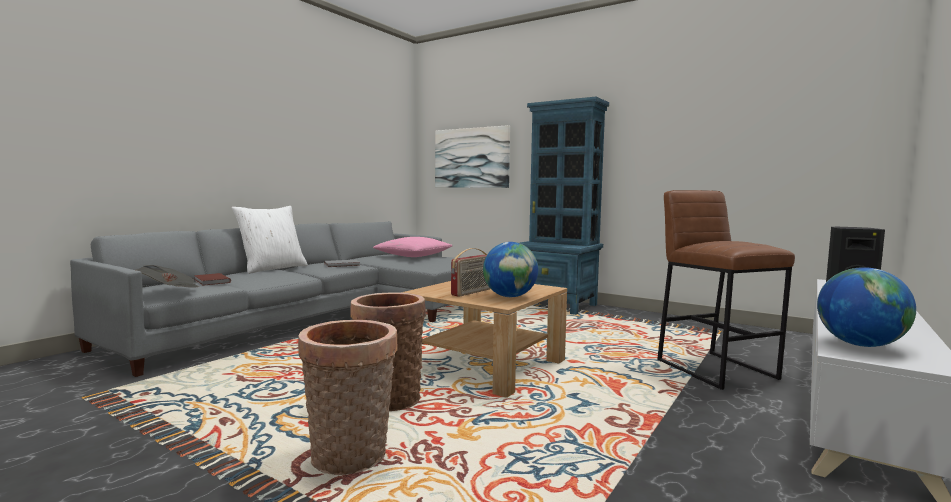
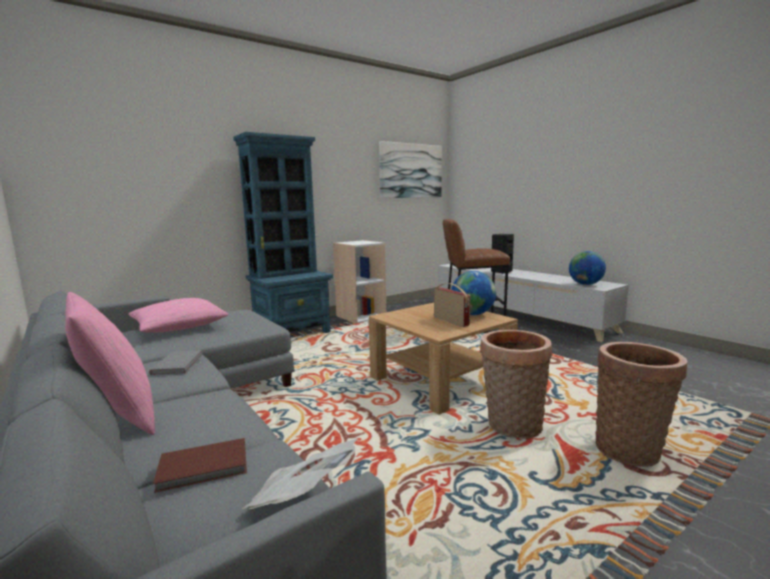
camera: 70 degrees left, 5 degrees up
white pillow [232,206,308,274] -> pink pillow [65,292,155,435]
picture [435,125,510,188] -> picture moved to [379,141,442,198]
none -> bookcase [333,240,386,324]

